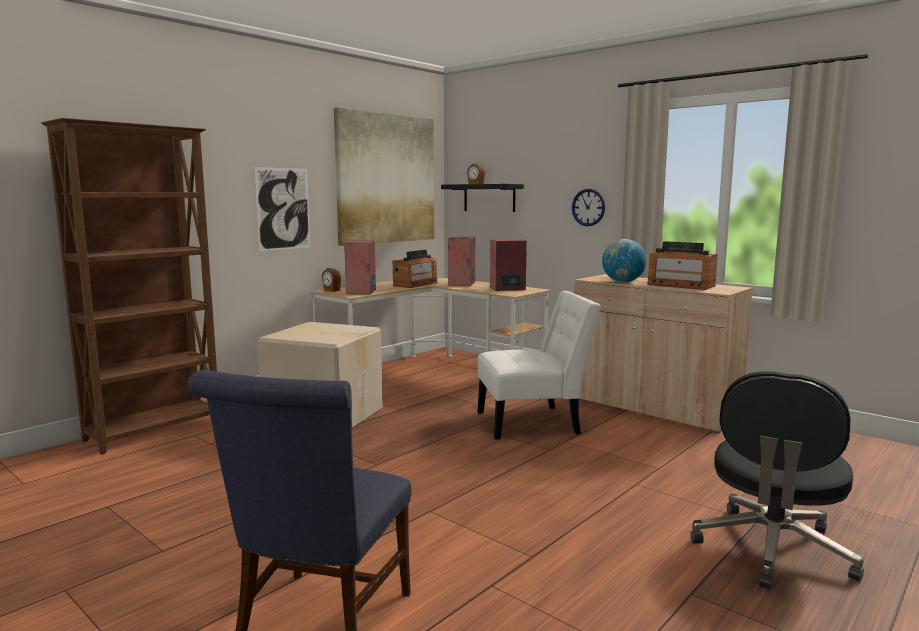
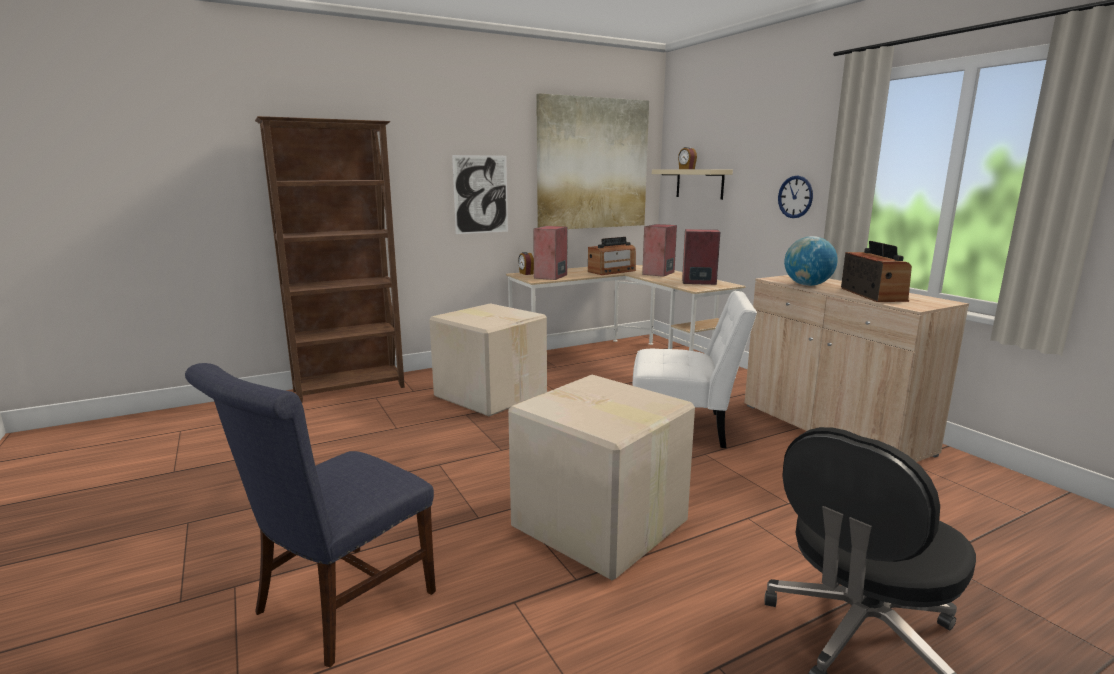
camera: 20 degrees right, 5 degrees up
black shelf [441,184,524,212] -> beige shelf [652,169,733,200]
radio [648,241,718,290] -> radio turned 150 degrees counterclockwise [841,241,912,302]
none -> cardboard box [508,375,695,580]

